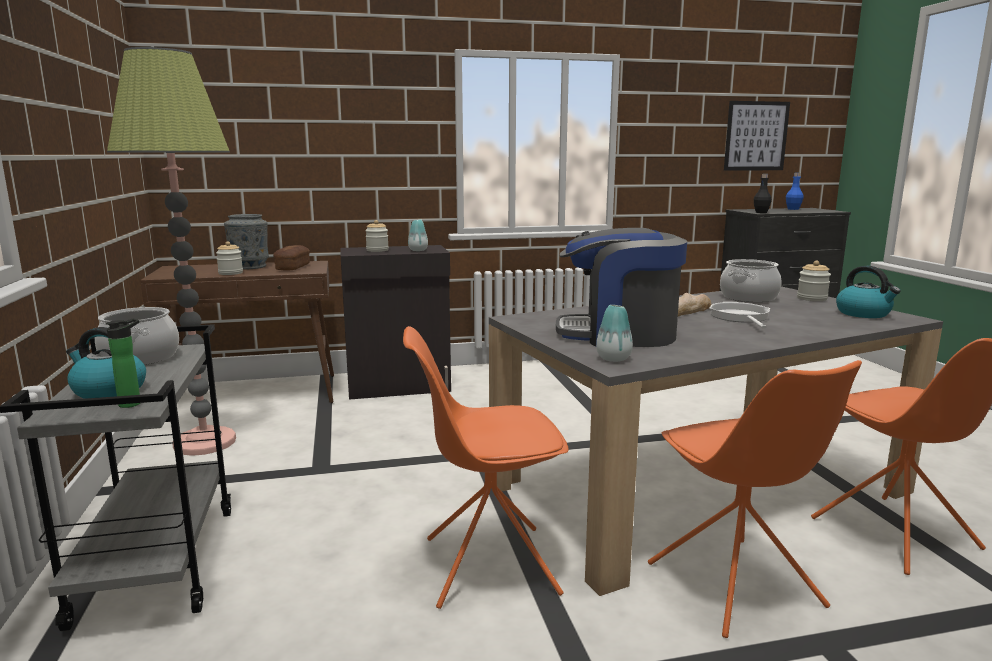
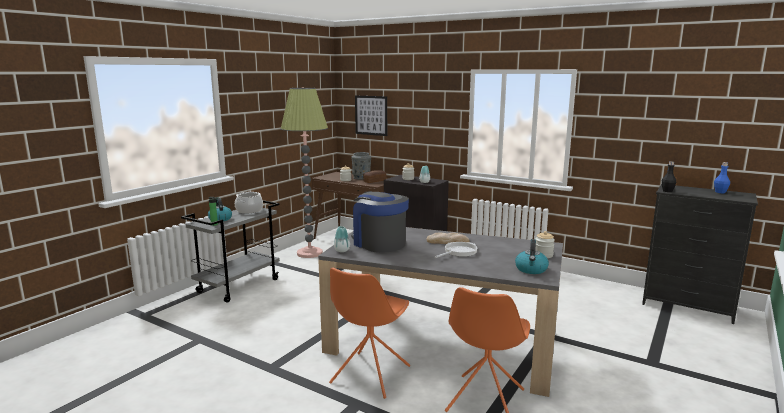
camera: 45 degrees right, 0 degrees up
orange chair [403,326,569,609] -> none
cooking pot [720,259,782,302] -> none
picture [724,101,790,171] -> picture moved to [355,95,387,136]

